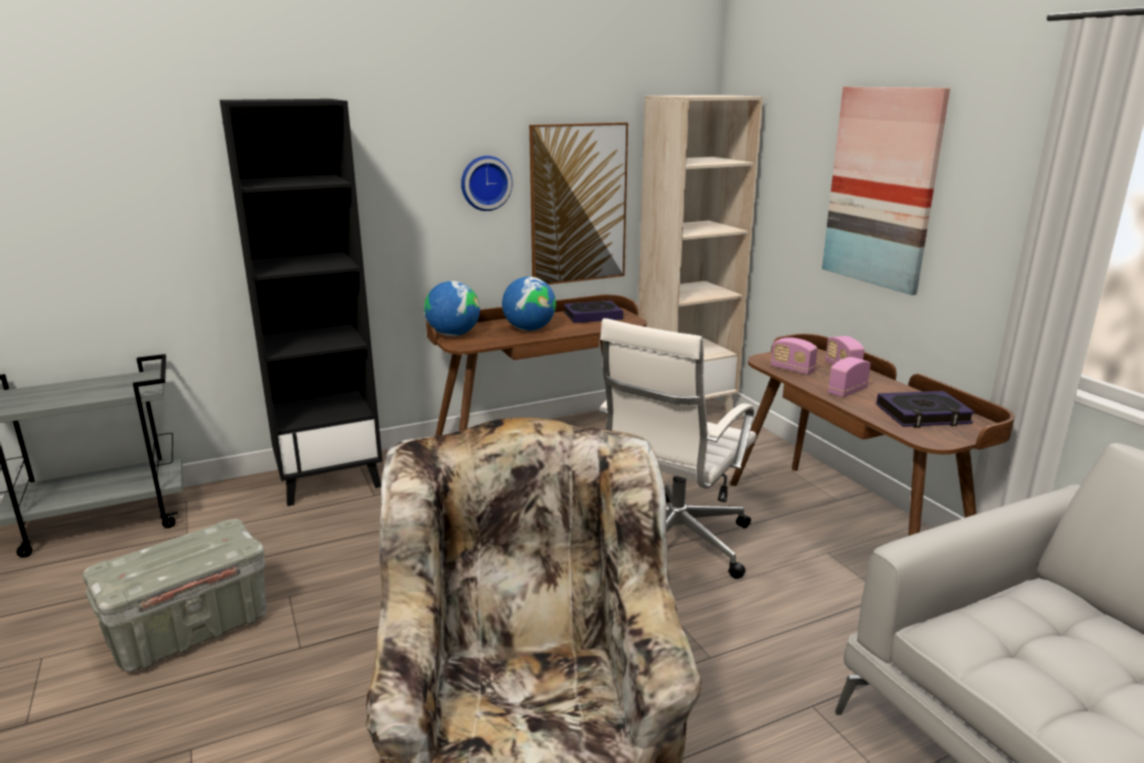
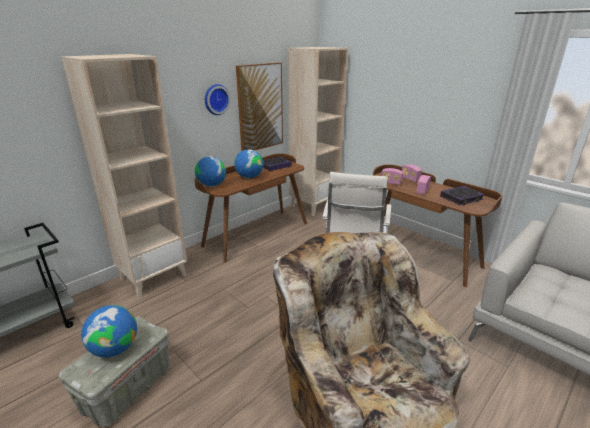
camera: 20 degrees left, 5 degrees up
black bookcase [220,99,383,506] -> beige bookcase [61,54,187,298]
picture [822,87,950,295] -> none
none -> globe [81,305,137,357]

